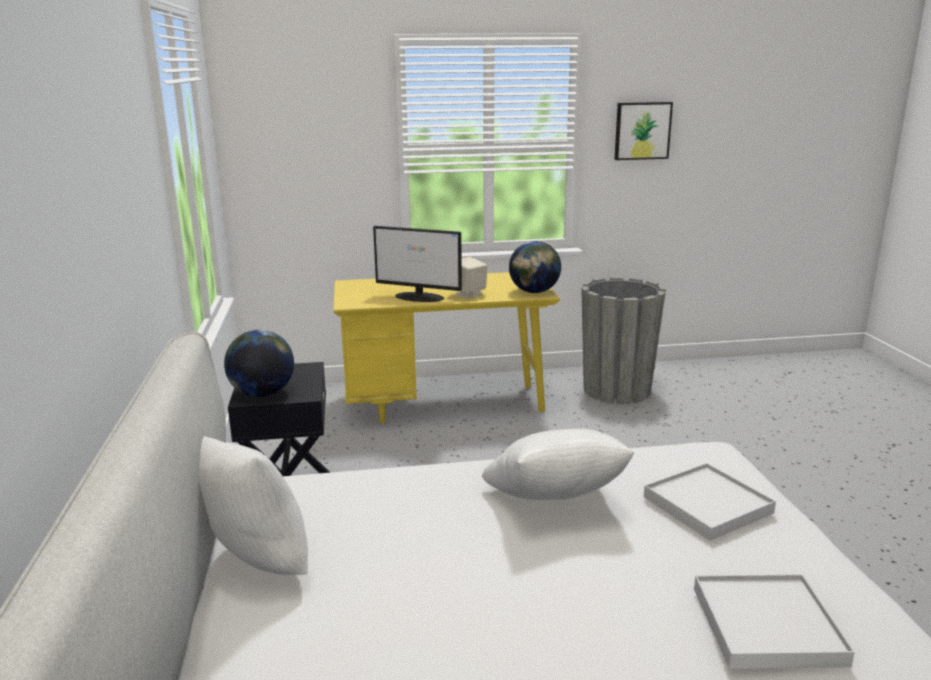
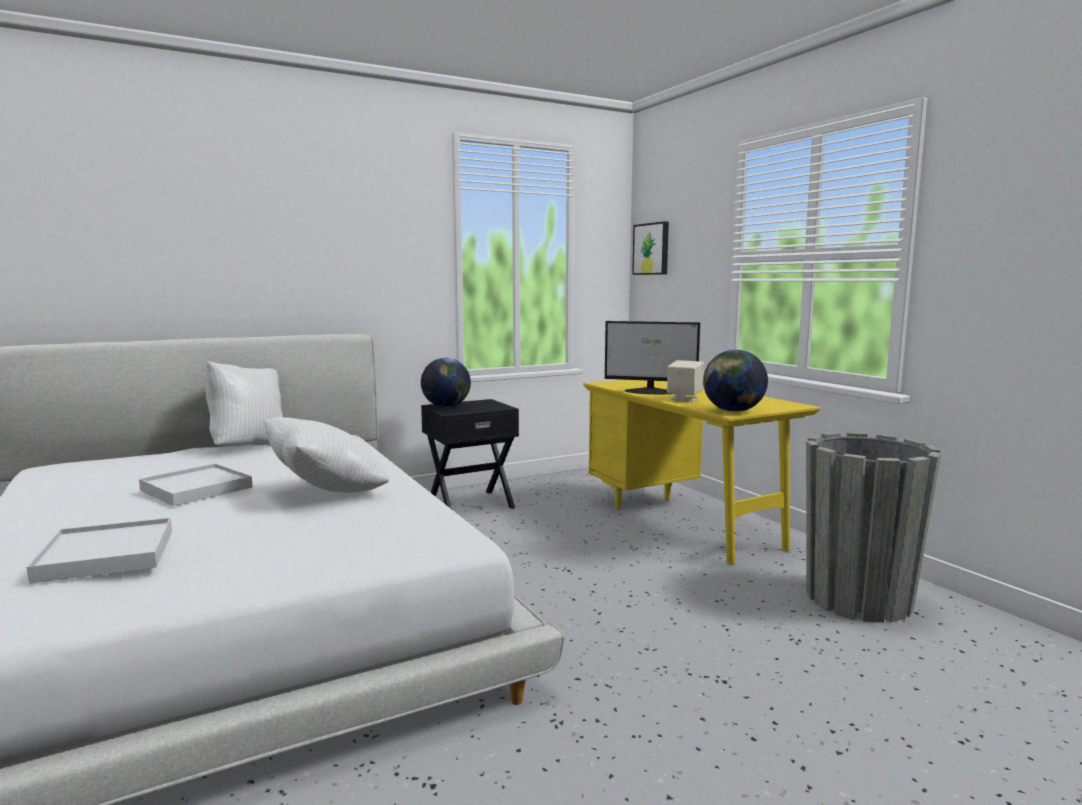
camera: 70 degrees right, 10 degrees down
monitor [373,226,462,302] -> monitor turned 75 degrees counterclockwise [605,321,700,394]
picture [615,102,673,160] -> picture moved to [632,221,669,275]
white tray [644,463,776,541] -> white tray moved to [139,463,253,506]

